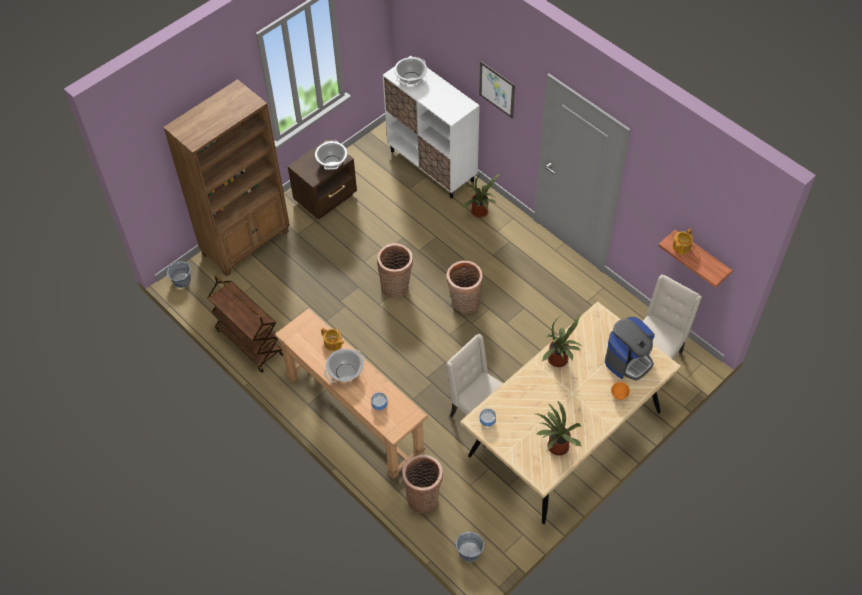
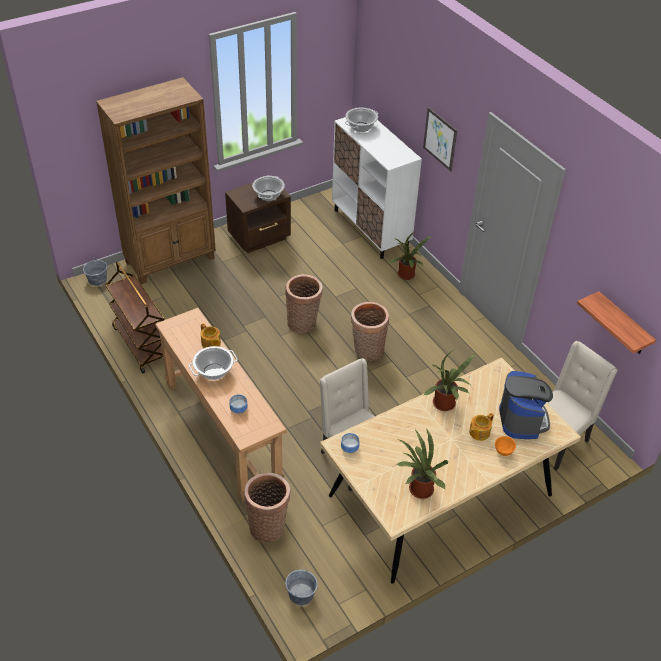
camera: 10 degrees right, 10 degrees down
coffee machine [605,317,655,381] -> coffee machine turned 60 degrees counterclockwise [499,371,553,439]
teapot [672,228,693,254] -> teapot moved to [469,413,494,441]

